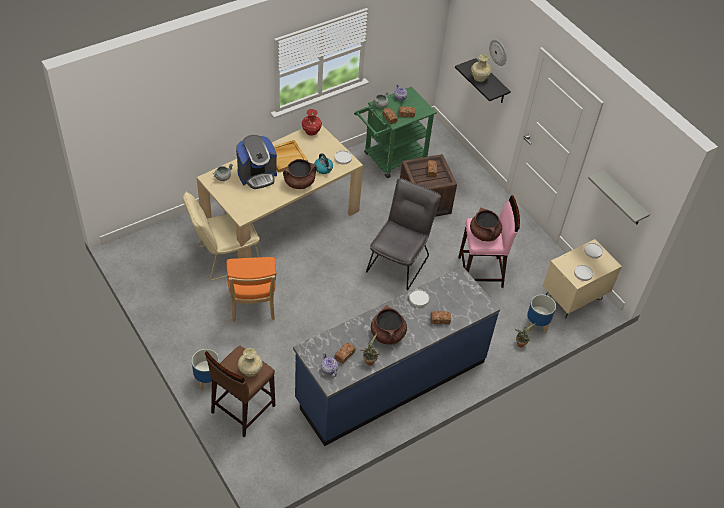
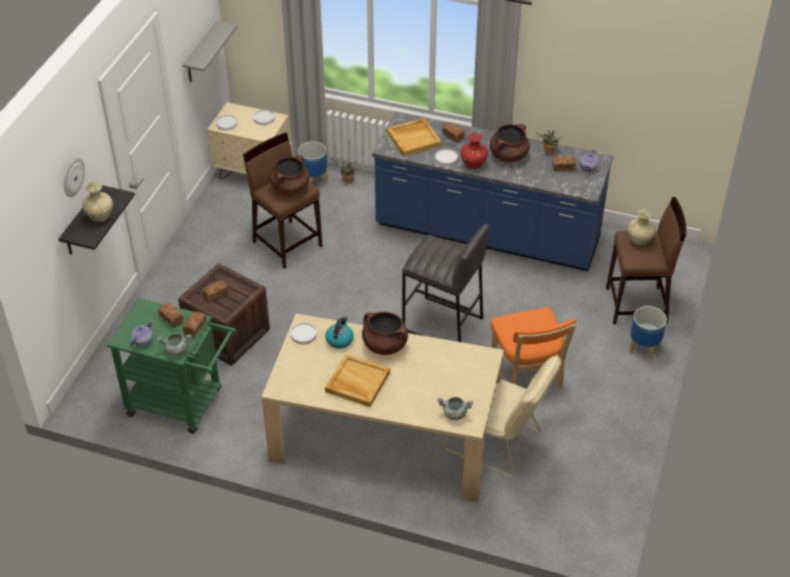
camera: 125 degrees left, 5 degrees down
orange chair [226,257,276,322] -> orange chair turned 120 degrees clockwise [491,307,576,390]
coffee machine [236,135,277,189] -> none
red vase [302,109,322,136] -> red vase moved to [461,133,488,169]
grey chair [366,178,441,290] -> none
pink stool [458,195,520,288] -> brown stool [243,132,323,269]
none -> beige tray [387,118,442,157]
none -> grey stool [402,224,490,342]

